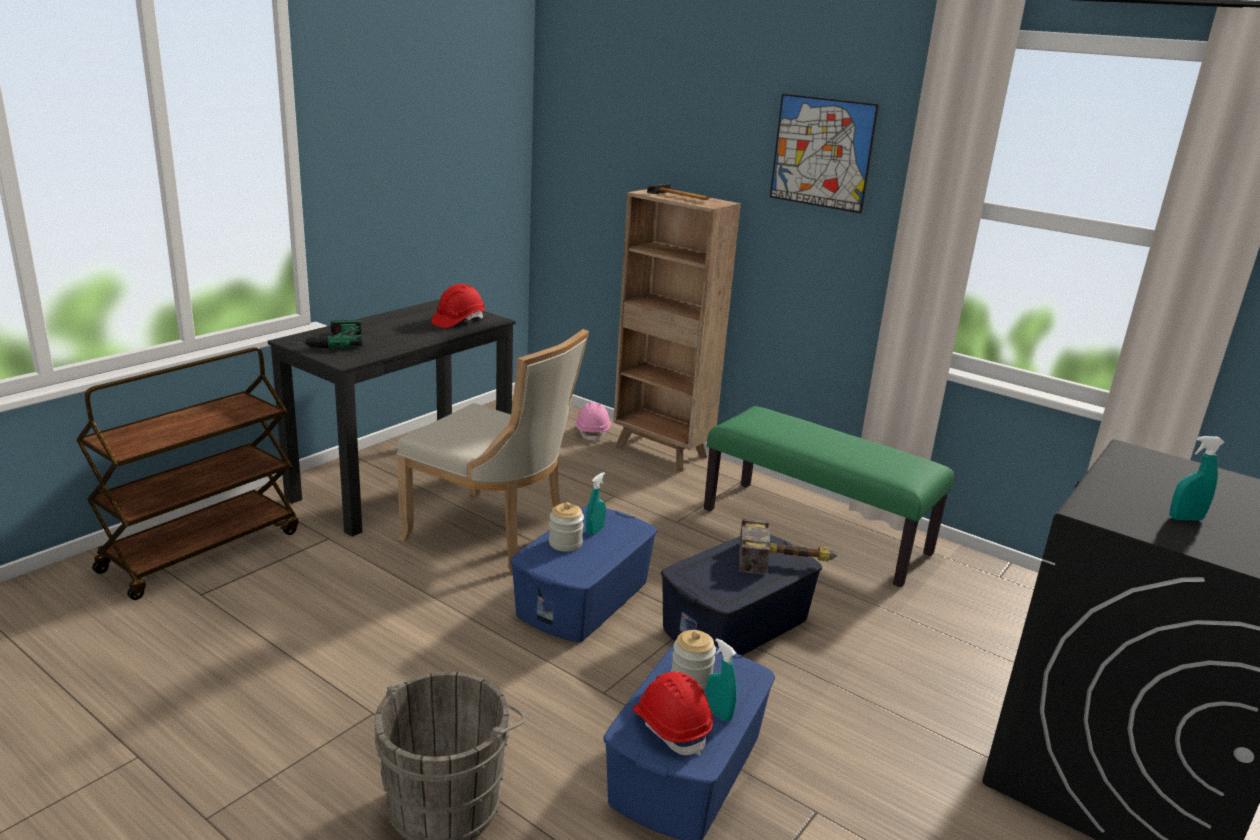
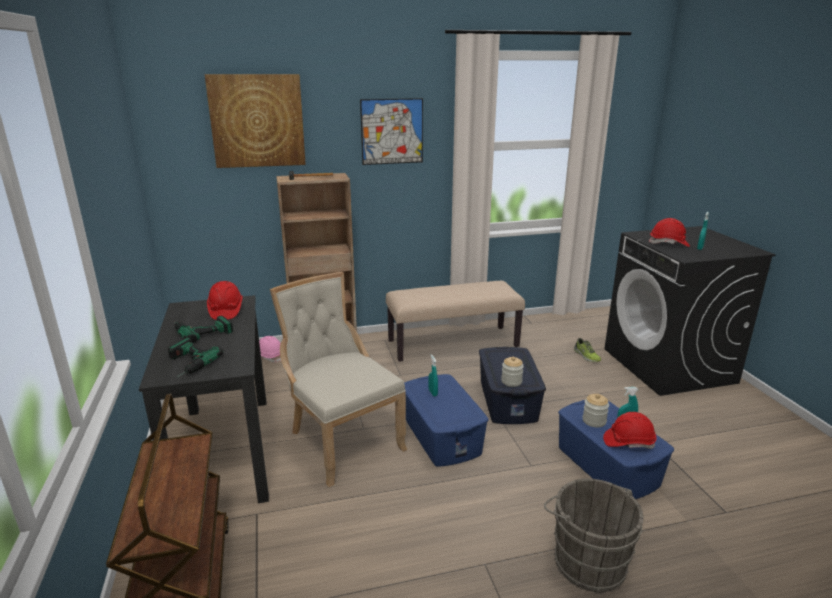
camera: 50 degrees left, 0 degrees up
beige chair [396,329,589,573] -> beige chair turned 105 degrees counterclockwise [270,272,407,487]
jar [549,502,584,552] -> jar moved to [501,357,524,387]
green bench [704,406,954,587] -> beige bench [386,281,525,362]
hammer [739,518,837,575] -> none
none -> power drill [175,316,233,343]
none -> picture [205,74,306,168]
none -> shoe [574,338,601,362]
none -> red hard hat [648,218,690,247]

